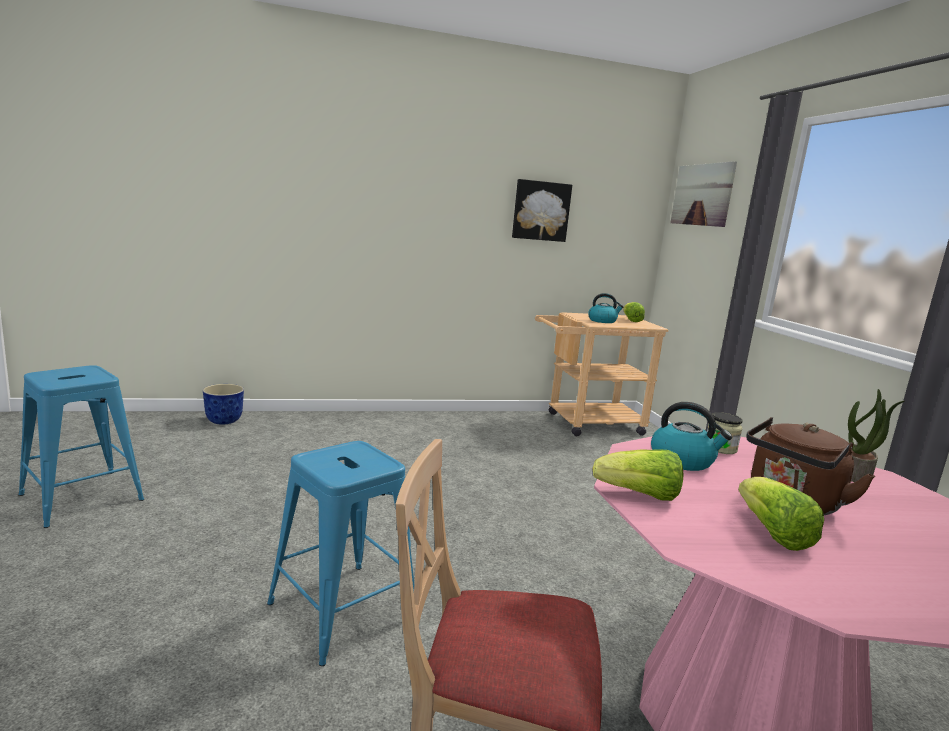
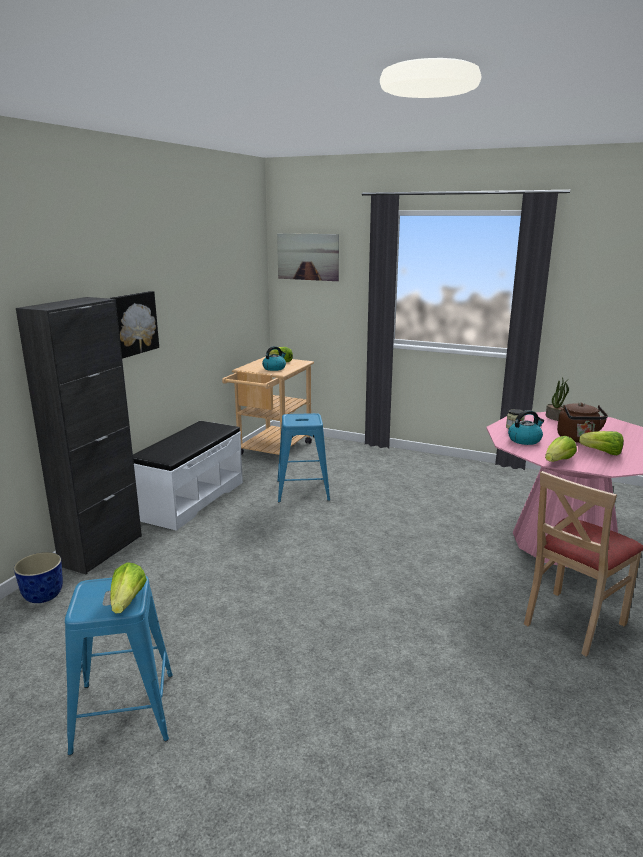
camera: 50 degrees left, 5 degrees up
blue stool [267,441,414,666] -> blue stool moved to [277,413,330,502]
picture [512,179,572,242] -> picture moved to [110,291,159,359]
none -> black cabinet [16,297,142,574]
none -> lettuce [110,562,147,613]
none -> white bench [133,421,243,531]

